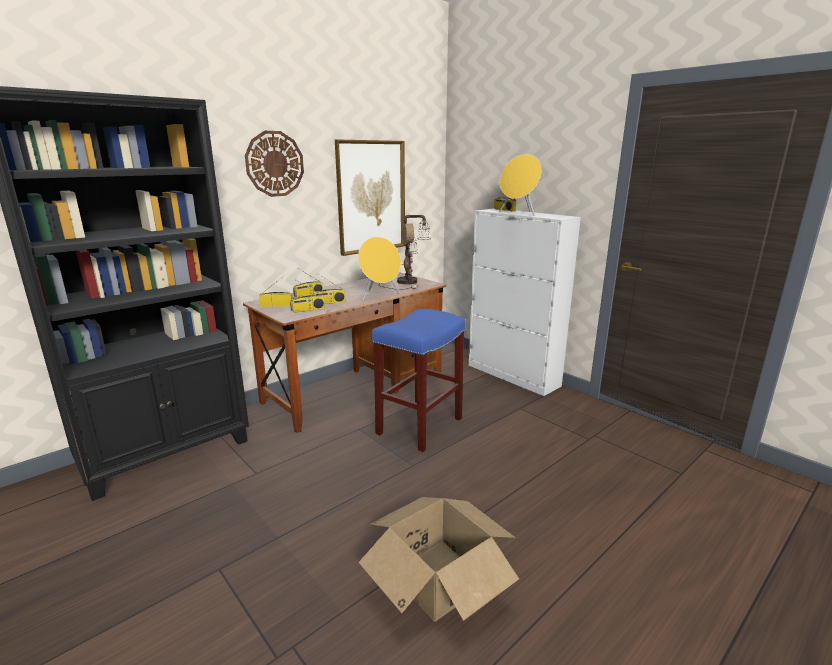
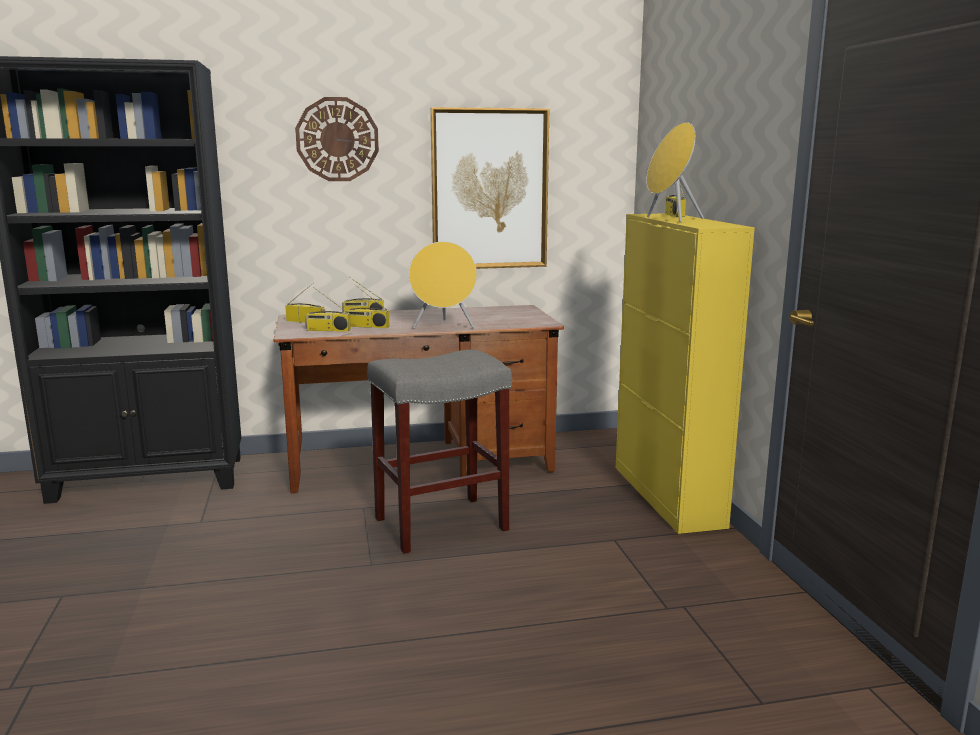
camera: 30 degrees right, 5 degrees down
cardboard box [358,497,519,622] -> none
blue stool [372,309,466,452] -> grey stool [367,349,512,554]
table lamp [379,215,430,290] -> none
white cabinet [469,209,581,396] -> yellow cabinet [616,213,755,534]

